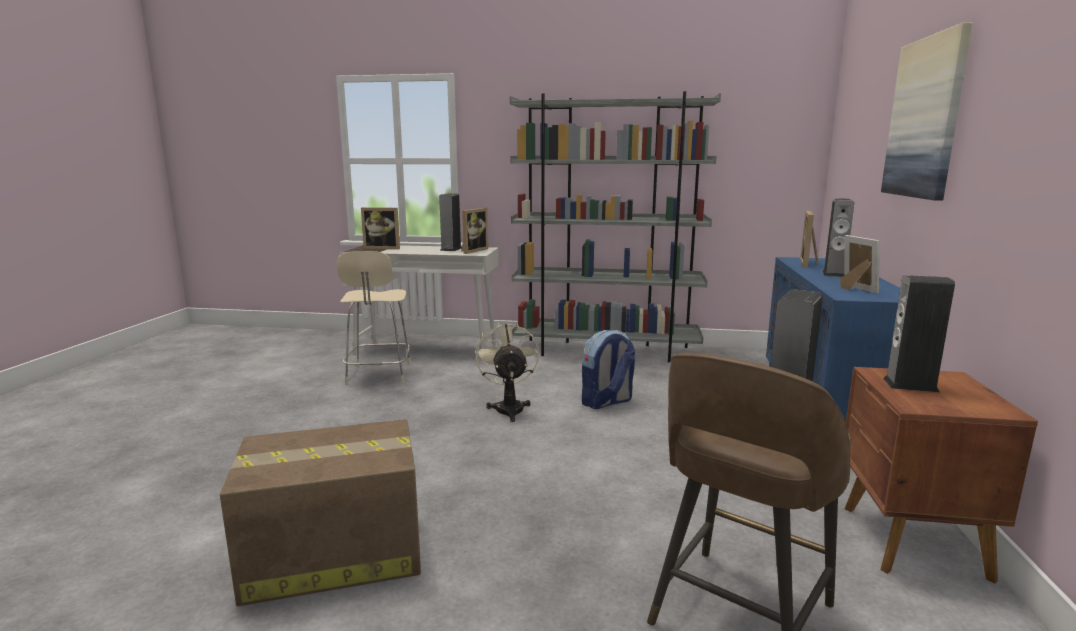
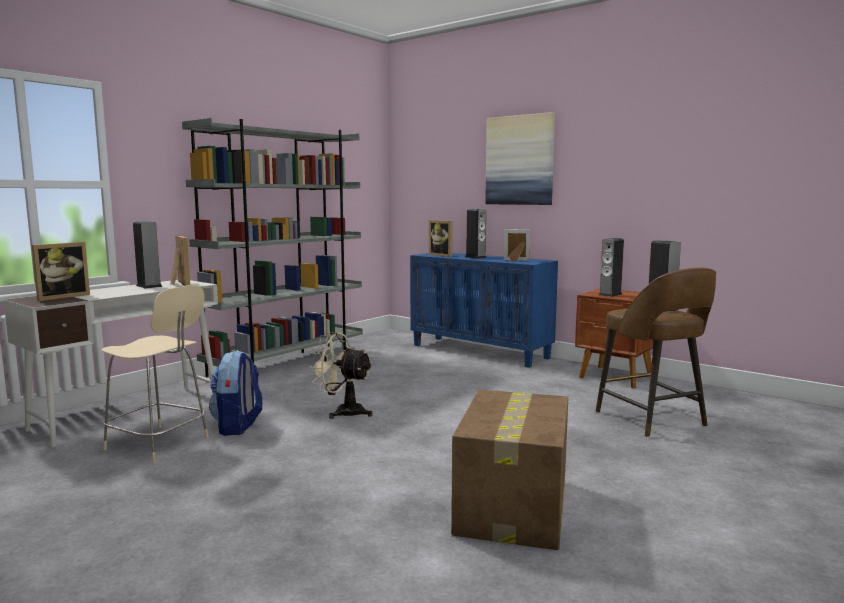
camera: 60 degrees left, 5 degrees down
backpack [582,330,635,409] -> backpack moved to [209,350,262,436]

